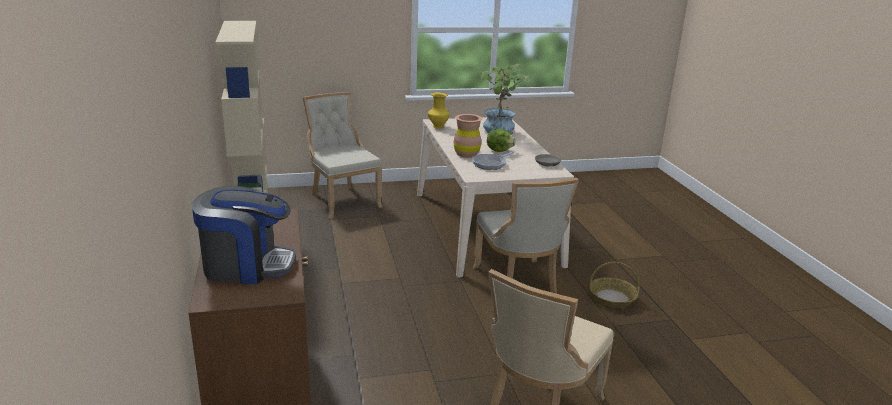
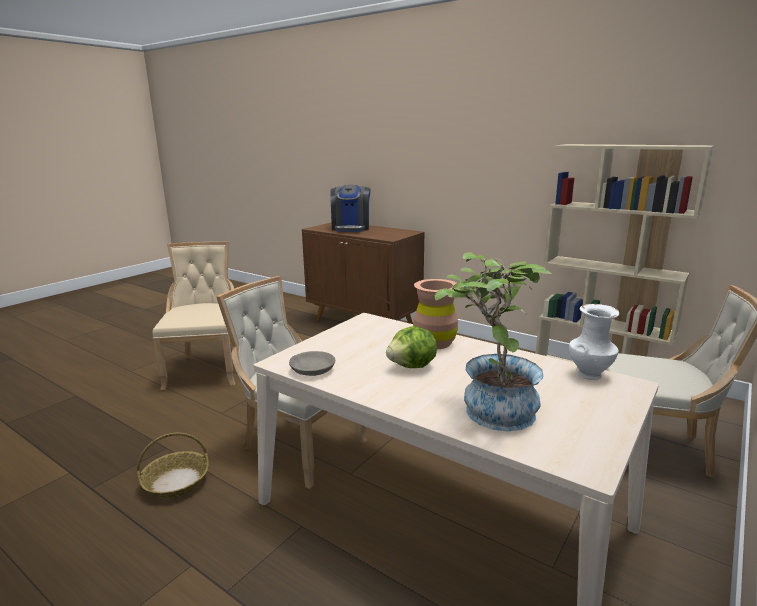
camera: 140 degrees right, 5 degrees down
coffee machine [192,186,296,284] -> coffee machine turned 45 degrees counterclockwise [330,184,371,232]
yellow vase [428,92,450,129] -> white vase [569,304,619,380]
frying pan [473,152,514,170] -> none

